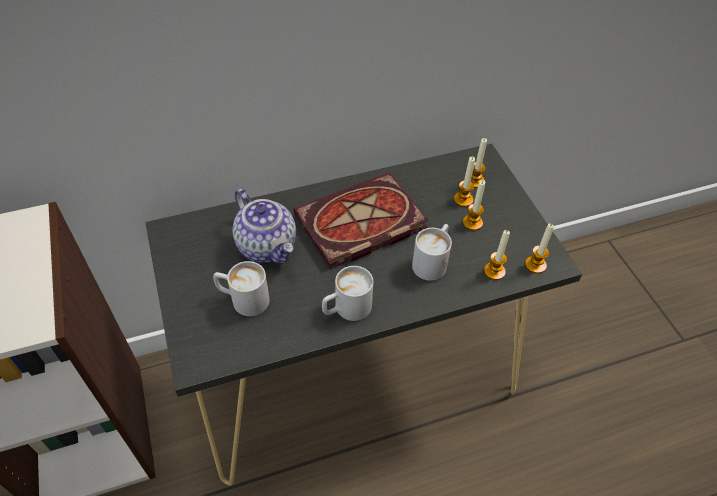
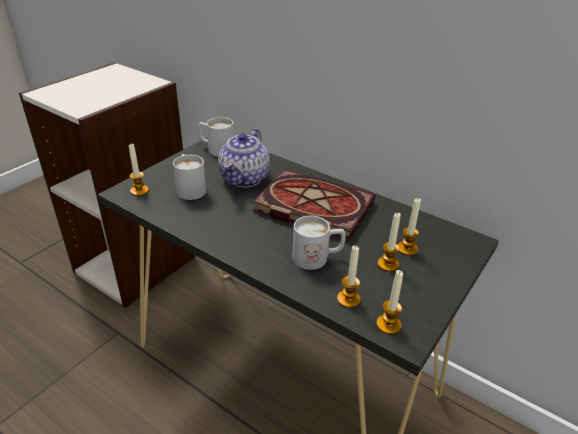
camera: 55 degrees right, 15 degrees down
white mug [322,266,373,321] -> white mug moved to [198,117,234,157]
candle [471,138,487,188] -> candle moved to [129,144,149,196]

